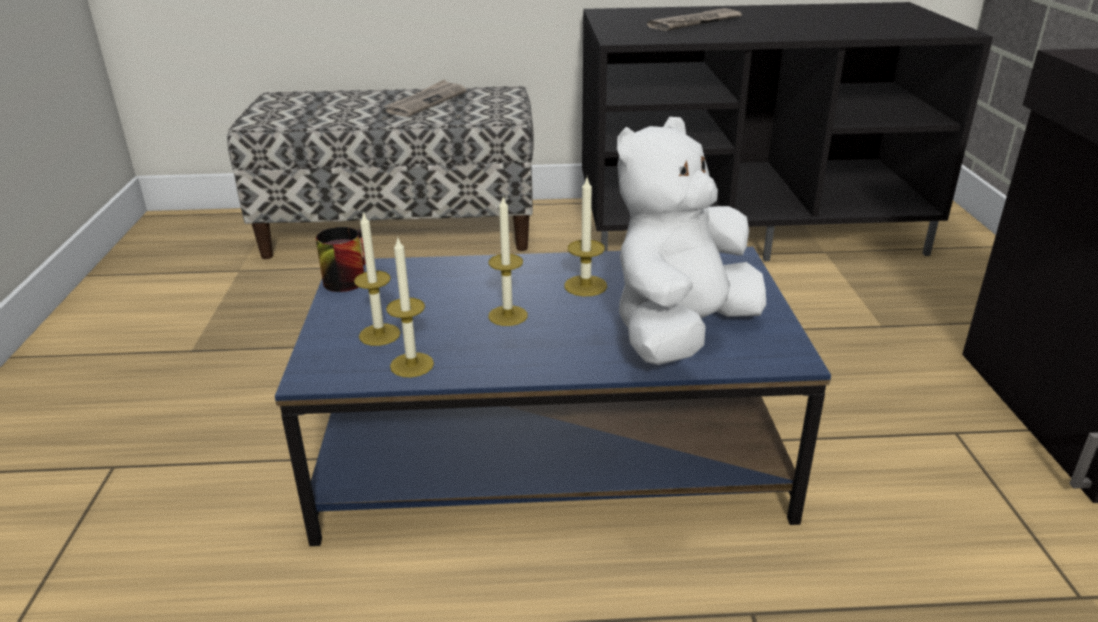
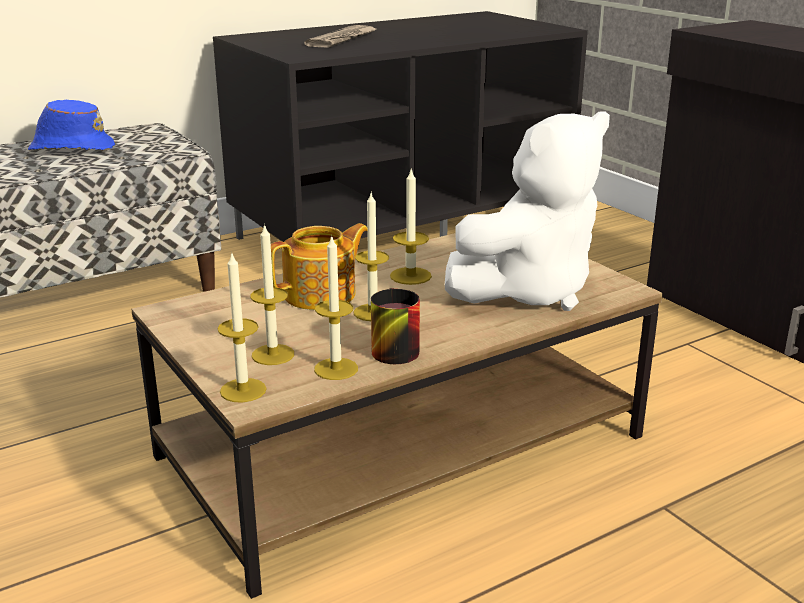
camera: 30 degrees left, 5 degrees down
blue coffee table [275,247,831,546] -> brown coffee table [132,233,663,599]
mug [316,227,366,292] -> mug moved to [371,288,420,364]
newspaper [383,80,466,117] -> blue hat [28,100,115,151]
white plush toy [617,117,766,365] -> white plush toy turned 135 degrees counterclockwise [445,112,610,311]
none -> candle [217,251,267,402]
none -> teapot [271,223,367,310]

